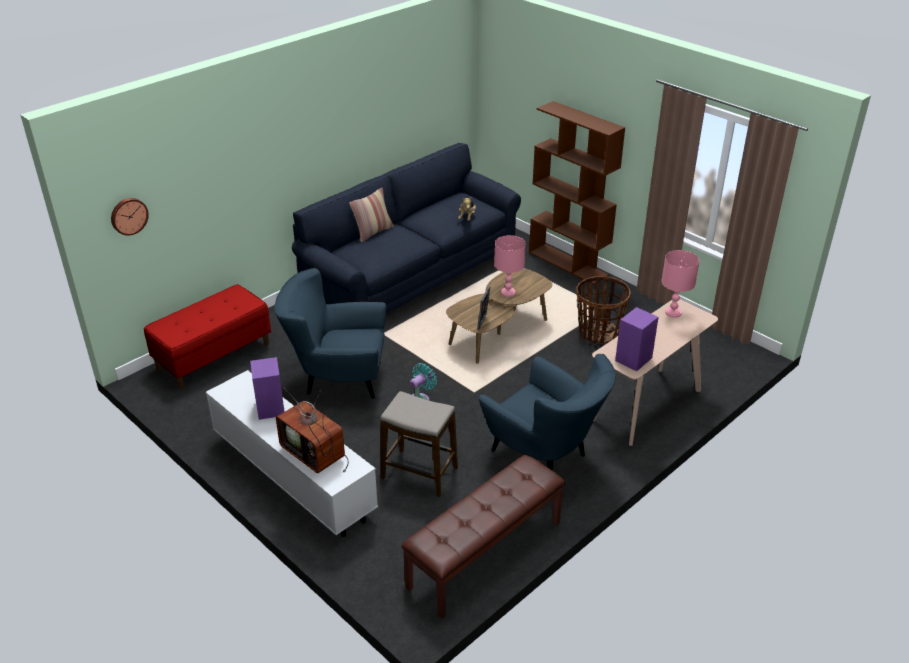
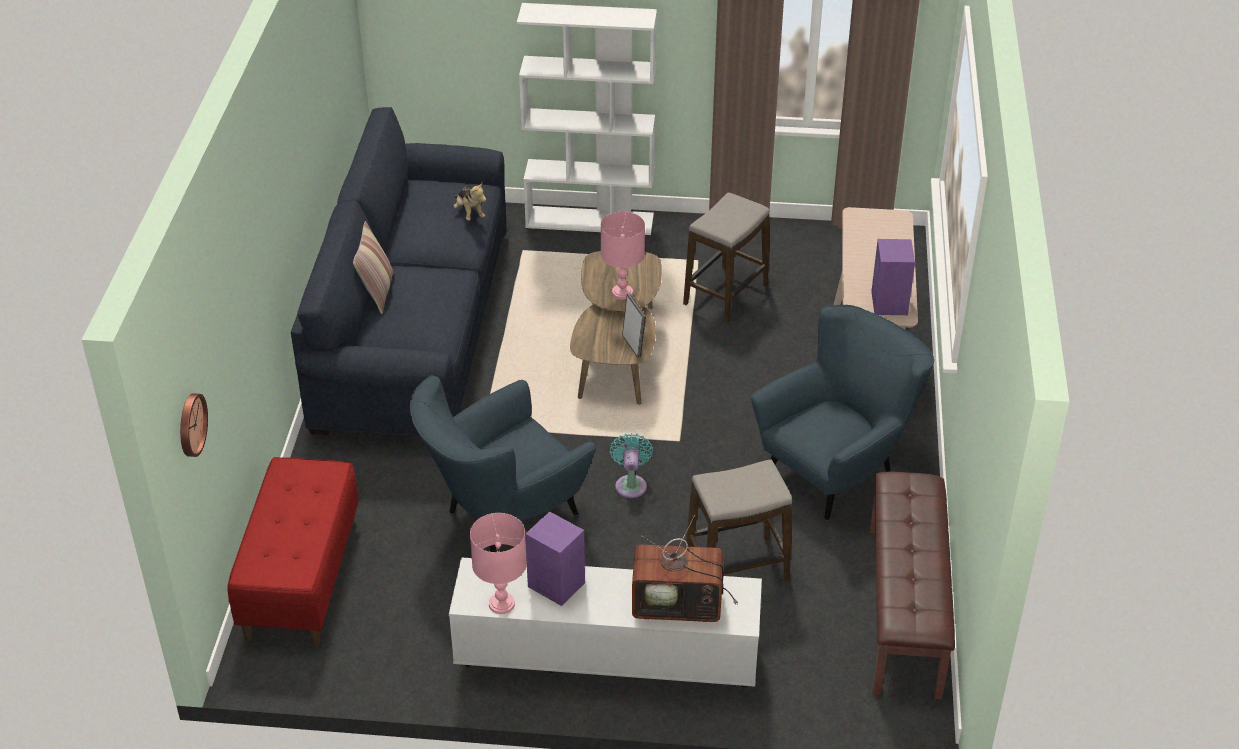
camera: 40 degrees left, 5 degrees up
blue armchair [479,354,616,471] -> blue armchair turned 45 degrees counterclockwise [750,305,934,521]
brown bookcase [529,101,625,285] -> white bookcase [517,3,657,235]
basket [576,276,631,344] -> stool [683,192,770,324]
pink table lamp [661,250,700,318] -> pink table lamp moved to [470,513,527,614]

